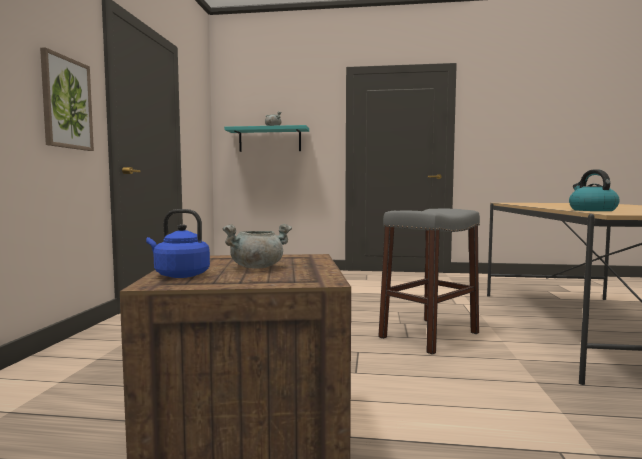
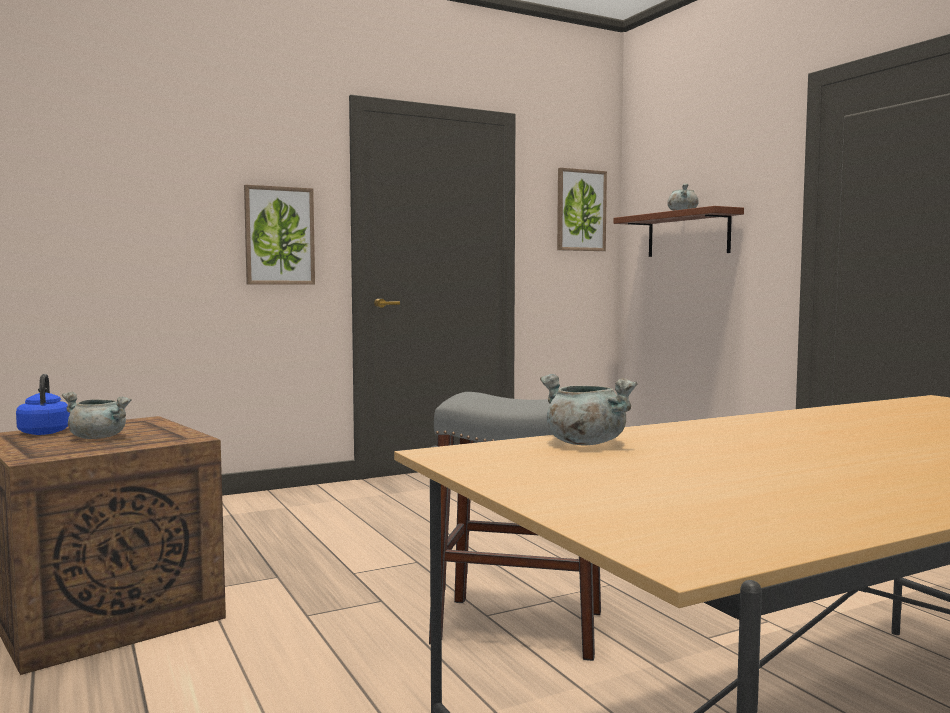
camera: 55 degrees right, 0 degrees up
turquoise shelf [224,125,309,152] -> brown shelf [614,206,744,257]
kettle [569,169,620,211] -> grey cooking pot [540,374,637,446]
none -> picture [557,168,607,251]

